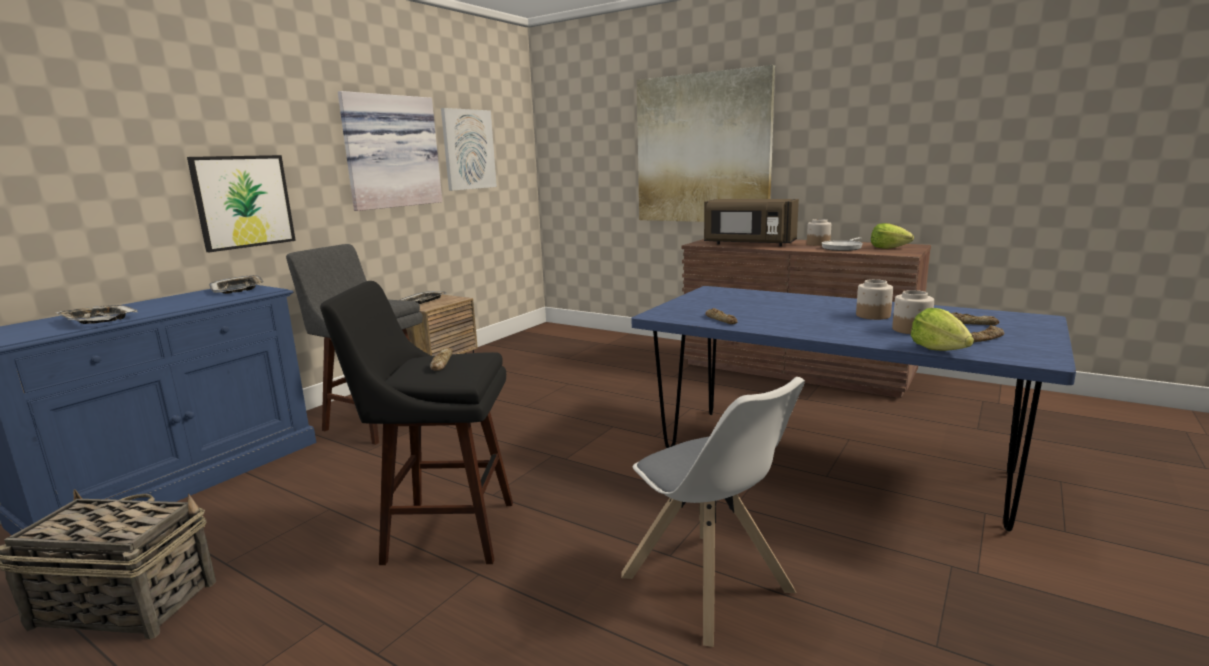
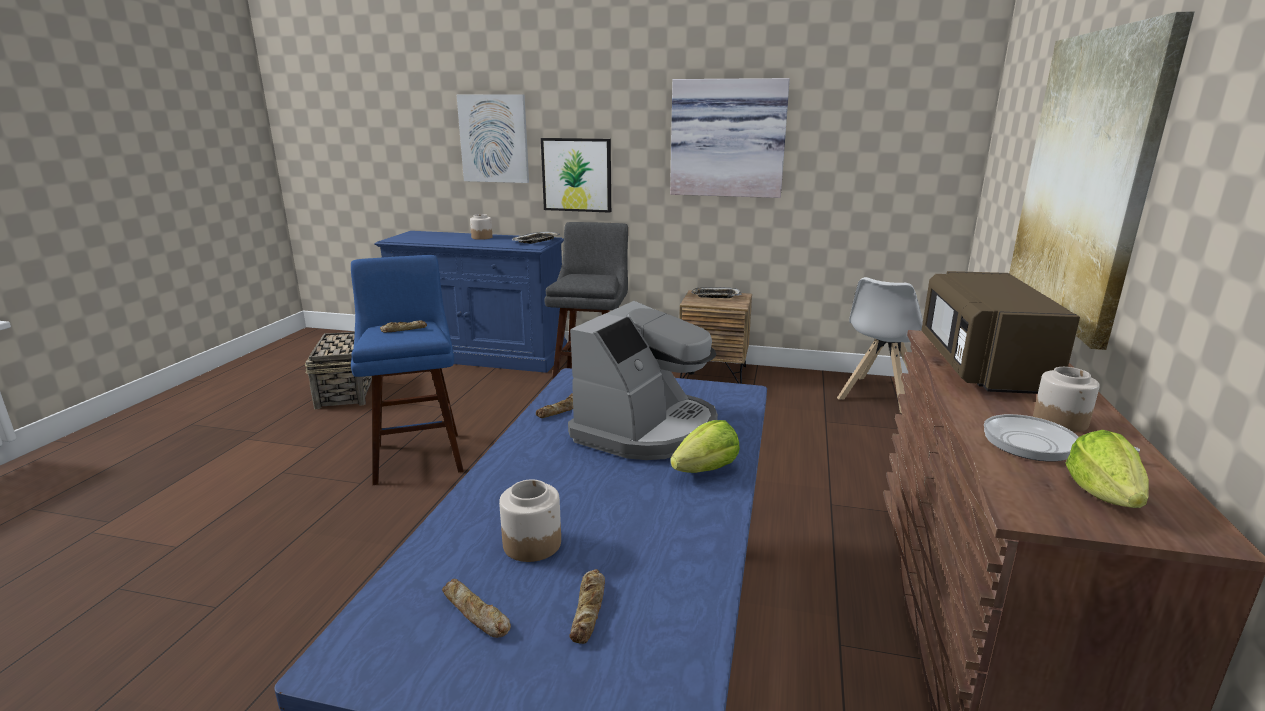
camera: 70 degrees right, 5 degrees up
tray [56,305,137,324] -> none
black stool [320,281,513,565] -> blue stool [351,255,464,485]
picture [441,108,497,191] -> picture moved to [457,94,529,183]
chair [621,377,805,647] -> chair moved to [837,277,923,414]
jar [856,279,893,320] -> jar moved to [470,214,492,240]
lettuce [911,308,974,351] -> lettuce moved to [670,420,740,473]
none -> coffee machine [568,301,718,460]

